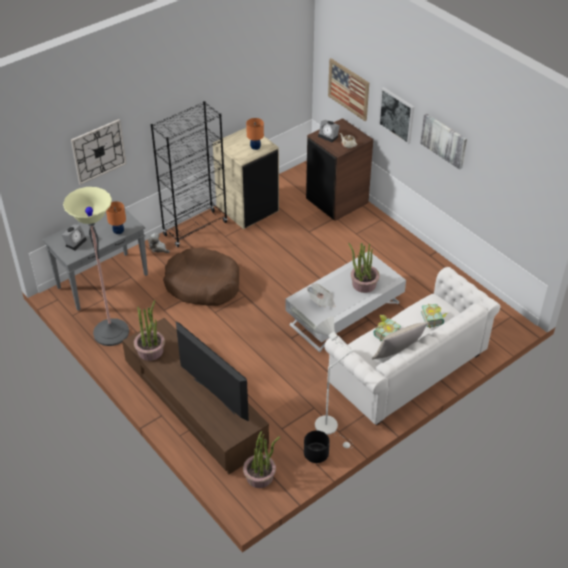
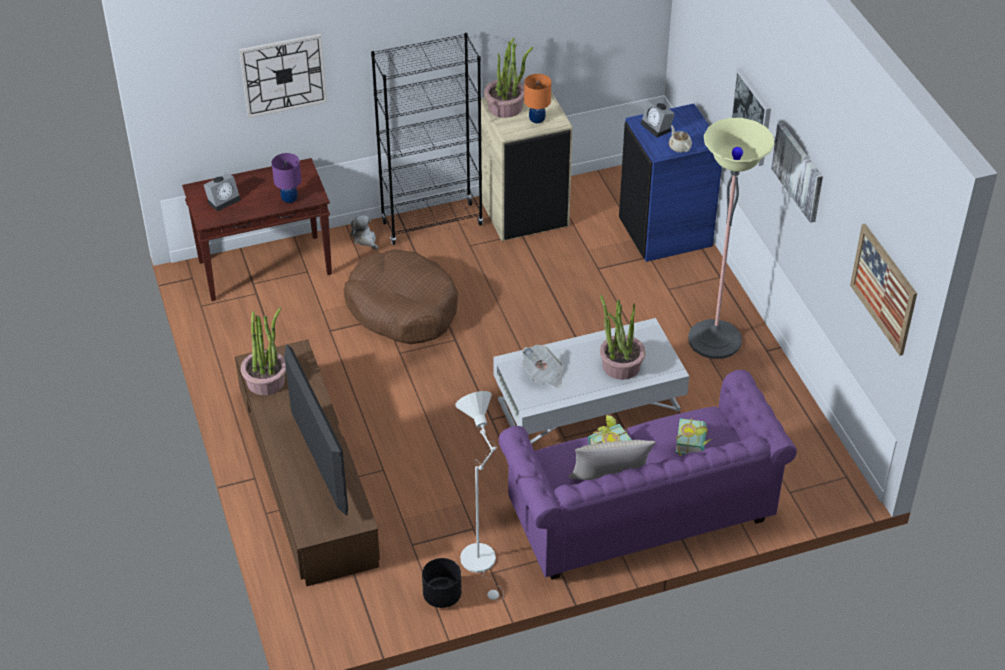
camera: 20 degrees right, 0 degrees up
grey console table [43,209,148,311] -> brown console table [182,158,332,301]
floor lamp [63,187,129,346] -> floor lamp moved to [688,118,775,359]
orange table lamp [106,201,126,234] -> purple table lamp [272,153,301,203]
potted plant [243,431,280,488] -> potted plant moved to [484,38,533,118]
brown cabinet [306,118,373,221] -> blue cabinet [619,104,722,262]
white sofa [324,267,501,425] -> purple sofa [499,370,797,580]
picture [328,58,369,121] -> picture moved to [850,224,917,356]

